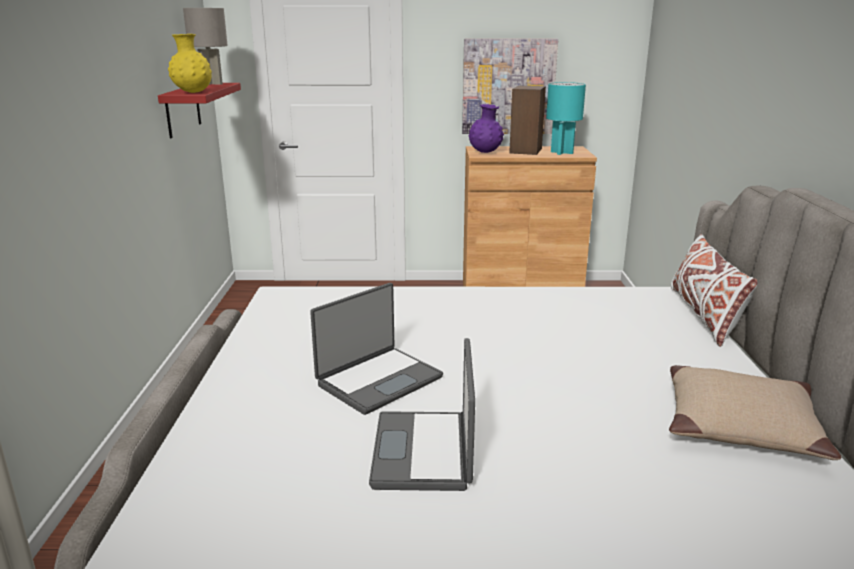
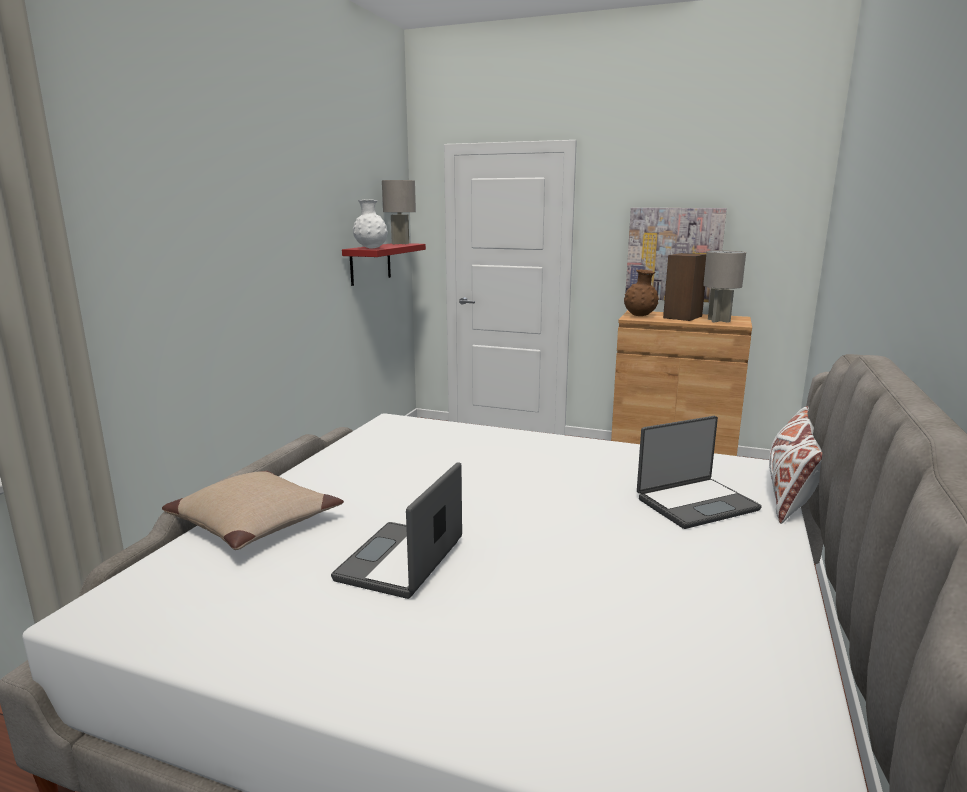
camera: 20 degrees right, 5 degrees down
yellow vase [168,34,212,93] -> white vase [353,199,388,249]
laptop [310,283,443,415] -> laptop moved to [637,416,762,529]
purple vase [469,104,504,153] -> brown vase [624,269,659,316]
turquoise table lamp [546,82,586,155] -> grey table lamp [703,251,746,323]
beige pillow [669,365,841,460] -> beige pillow moved to [162,471,344,550]

